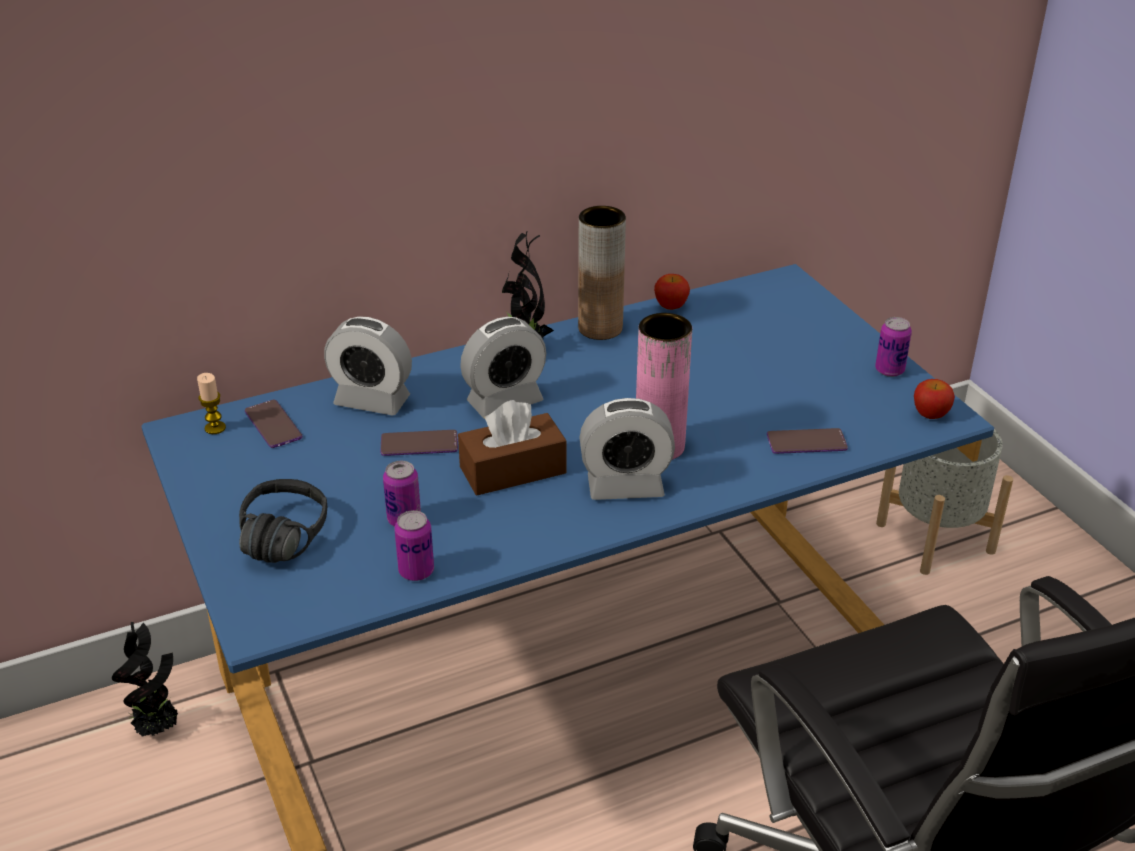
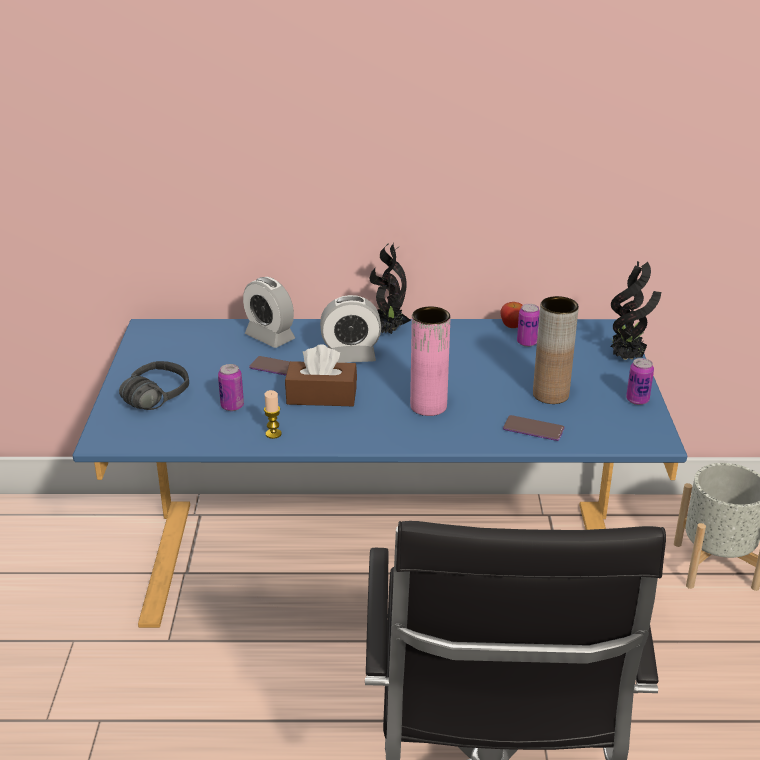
camera: 25 degrees right, 5 degrees down
potted plant [112,622,178,736] -> potted plant moved to [610,261,661,360]
candle [197,373,226,434] -> candle moved to [264,390,282,439]
phone [245,400,303,448] -> none
can [394,510,434,581] -> can moved to [517,304,540,347]
brown vase [578,206,626,340] -> brown vase moved to [533,296,579,404]
alarm clock [580,398,675,500] -> none
apple [914,379,955,419] -> none

